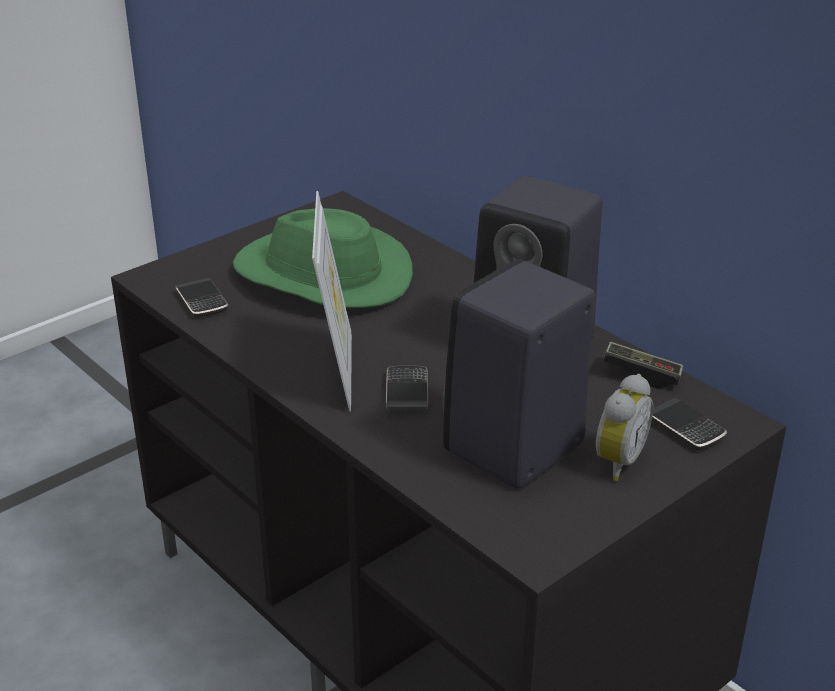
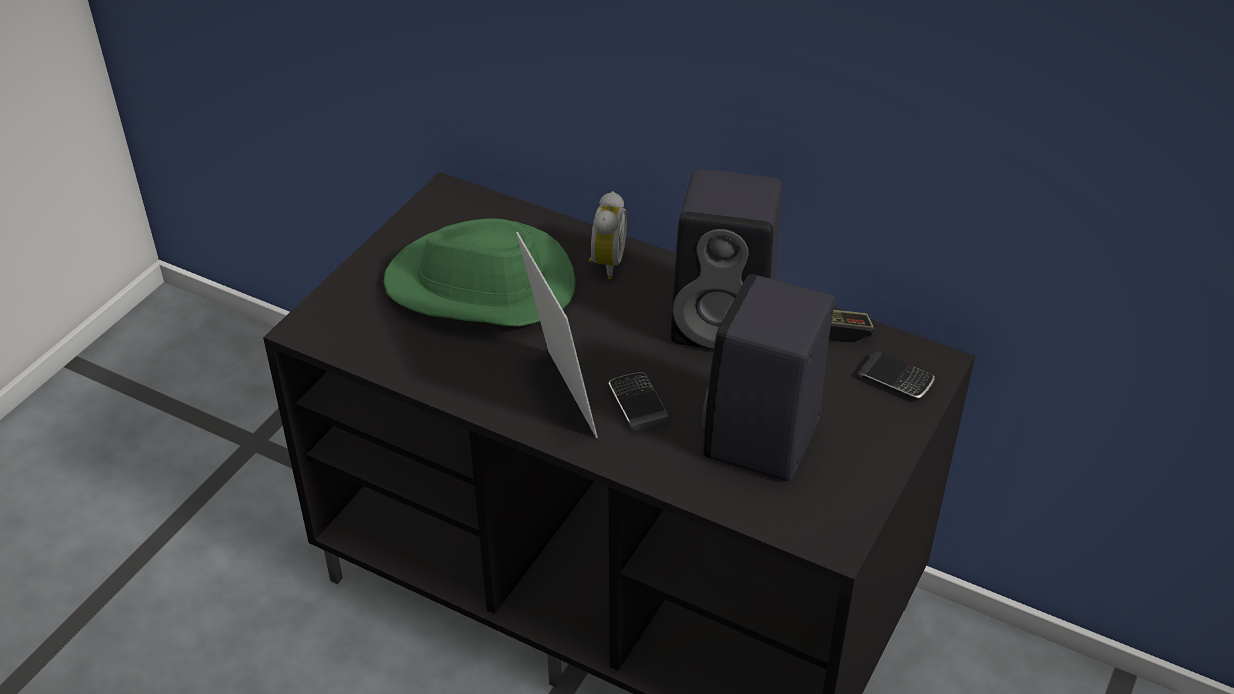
camera: 20 degrees left, 10 degrees up
phone [175,278,228,318] -> none
alarm clock [596,374,653,481] -> alarm clock moved to [589,191,627,279]

